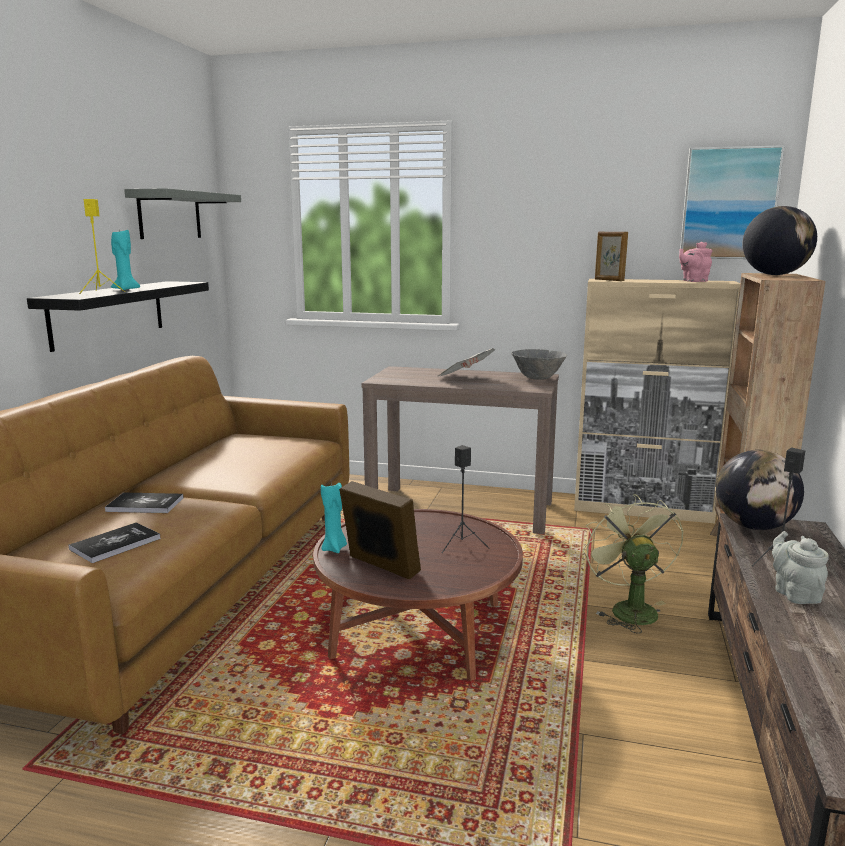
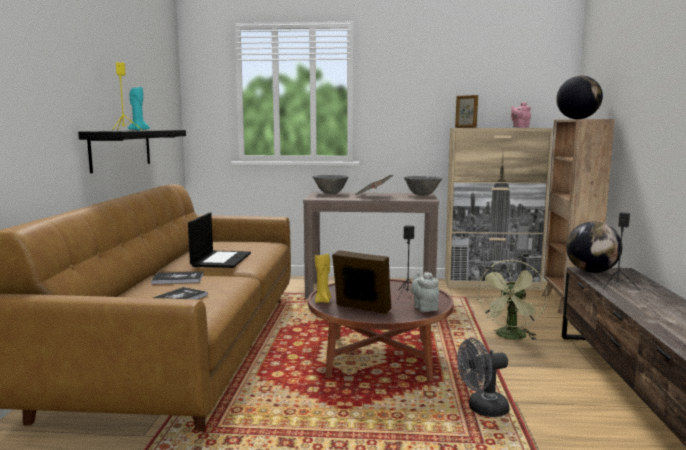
camera: 10 degrees left, 5 degrees down
grey shelf [124,188,241,239] -> none
turquoise candle [321,481,347,553] -> yellow candle [315,253,331,303]
green fan [583,494,684,633] -> green fan turned 135 degrees counterclockwise [477,260,547,341]
picture [680,145,785,259] -> none
grey teapot [772,531,829,604] -> grey teapot moved to [411,272,439,312]
none -> laptop [188,212,251,268]
none -> grey bowl [313,175,349,194]
none -> grey fan [457,338,509,417]

